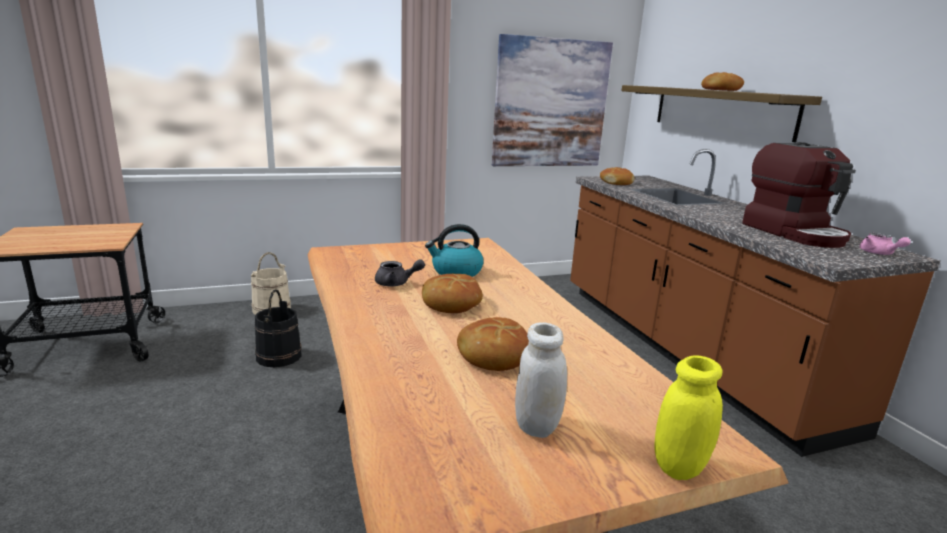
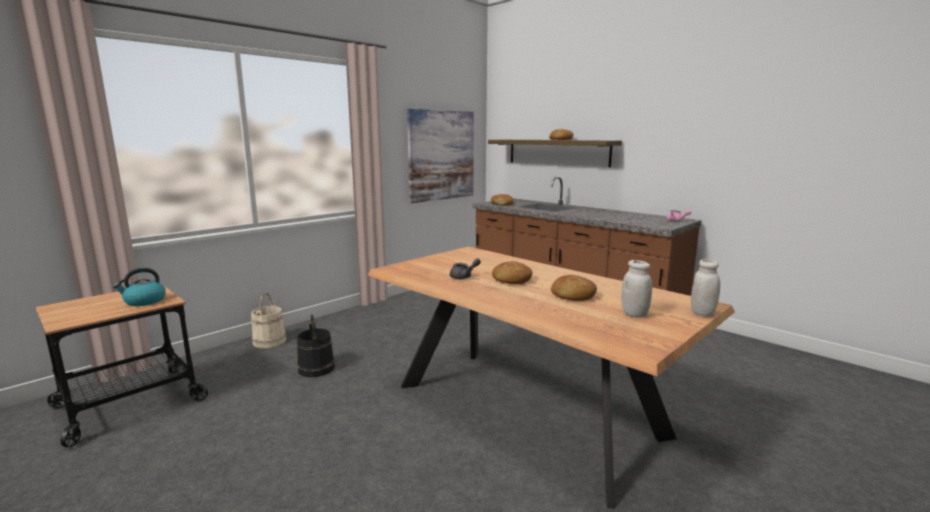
camera: 25 degrees left, 5 degrees down
kettle [425,224,484,277] -> kettle moved to [113,268,166,306]
yellow jar [654,355,723,480] -> white jar [691,259,720,317]
coffee machine [742,142,856,248] -> none

